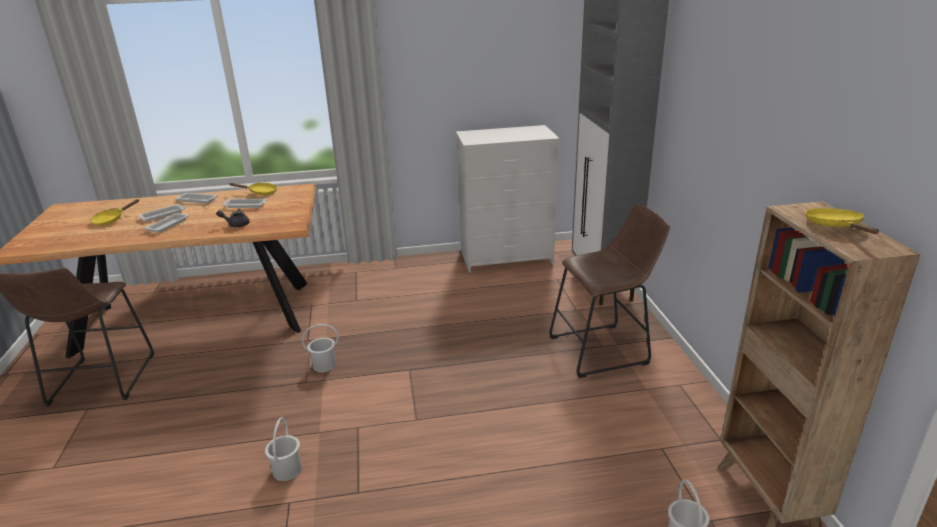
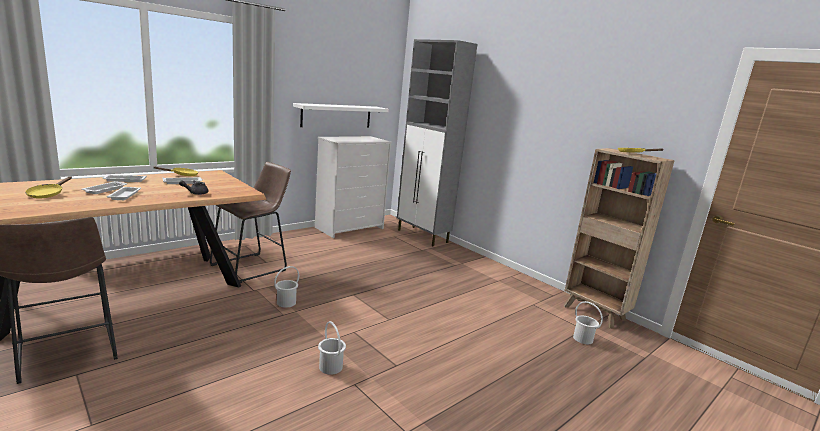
camera: 35 degrees left, 10 degrees down
brown stool [549,203,670,378] -> brown stool moved to [210,162,291,283]
none -> white shelf [293,103,389,128]

